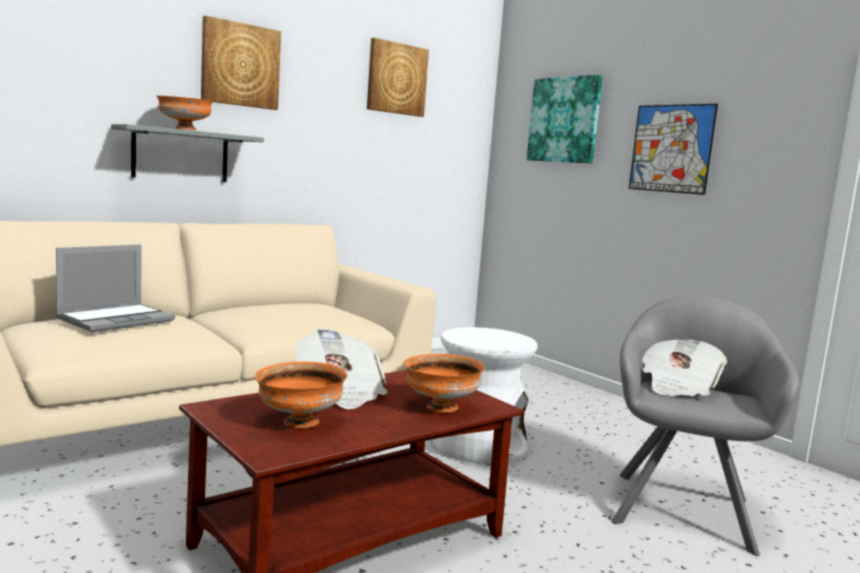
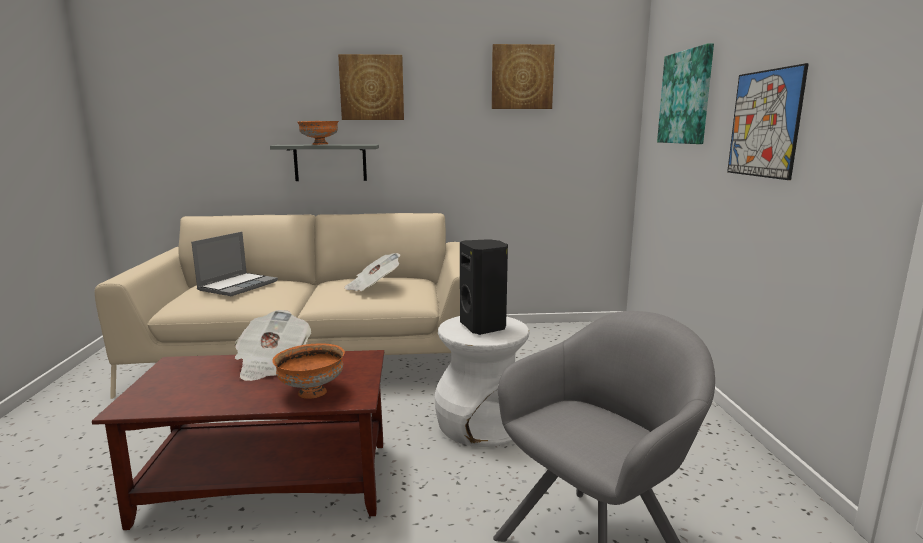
camera: 35 degrees right, 5 degrees up
laptop [56,245,175,332] -> laptop turned 45 degrees counterclockwise [191,232,278,296]
orange bowl [255,362,347,428] -> none
newspaper [642,340,727,396] -> newspaper moved to [344,253,401,291]
none -> black speaker [460,239,508,335]

